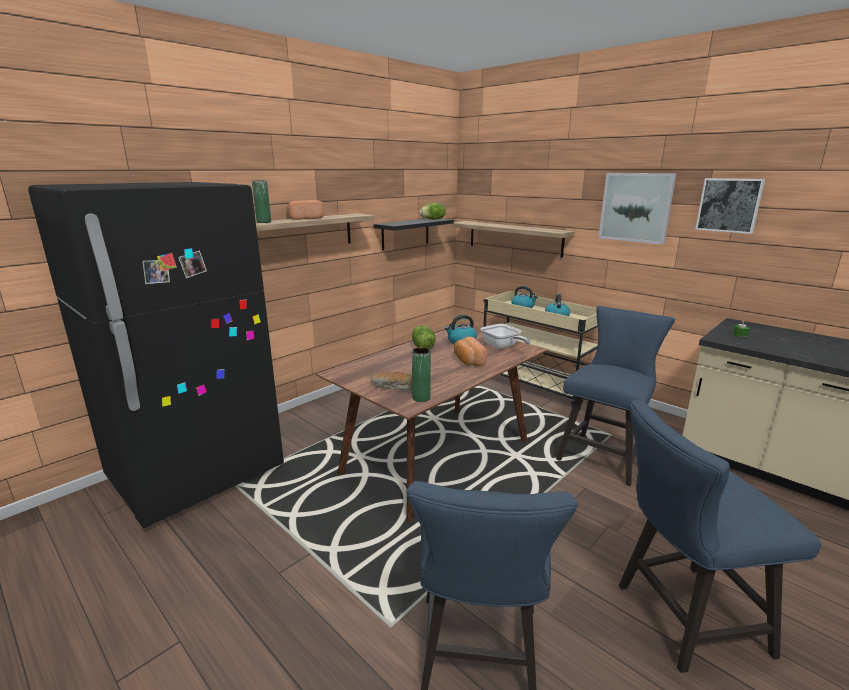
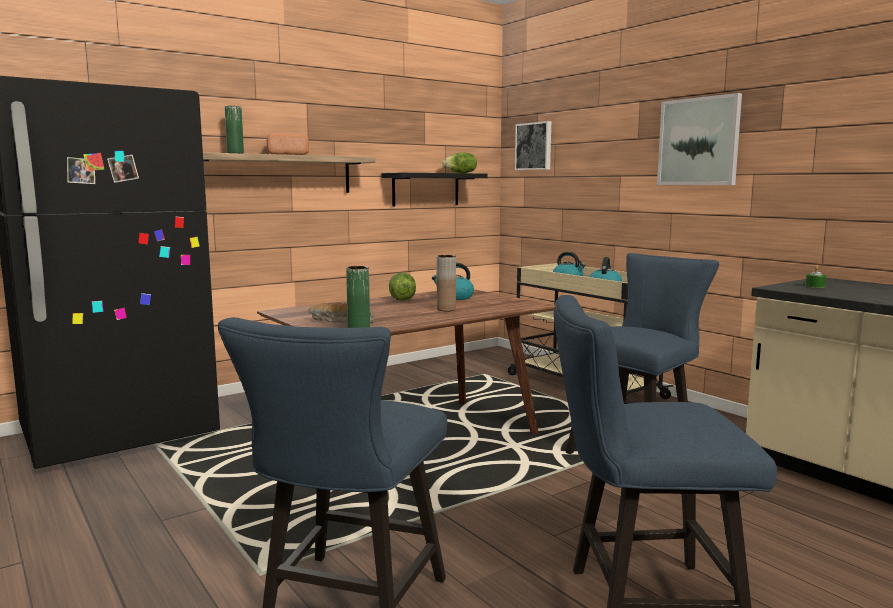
camera: 10 degrees right, 10 degrees down
shelf [451,221,575,258] -> none
bread [454,337,487,366] -> brown vase [437,255,456,311]
frying pan [480,324,531,349] -> none
picture [695,178,765,234] -> picture moved to [515,121,551,170]

